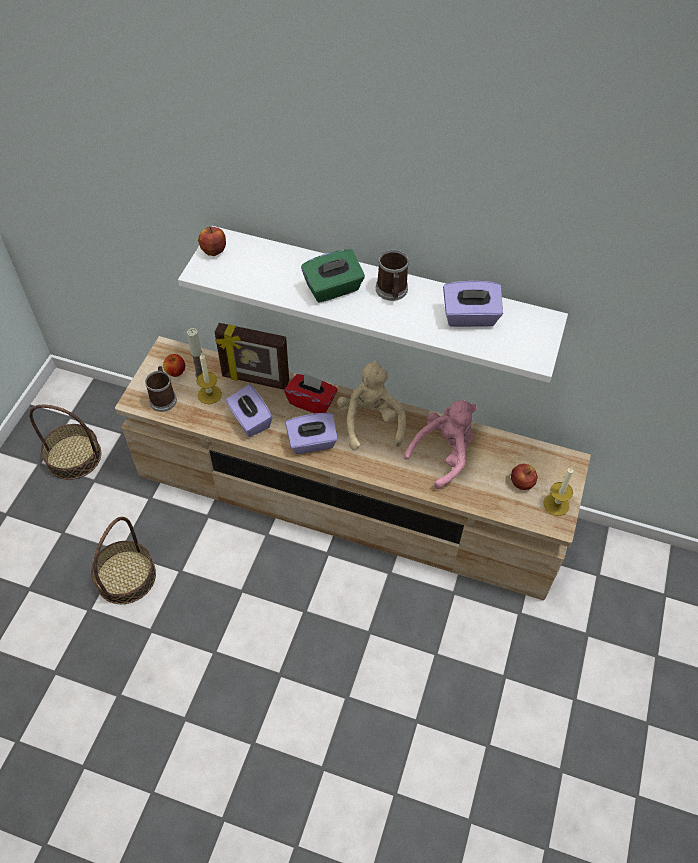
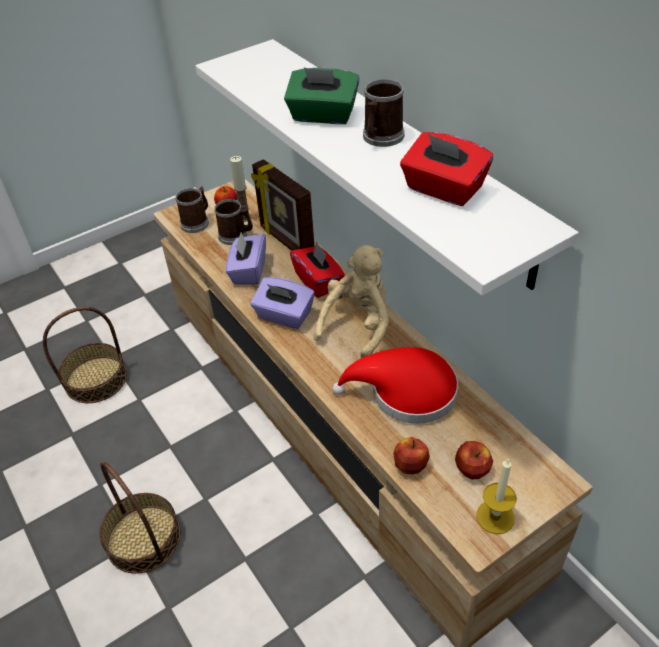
camera: 40 degrees right, 10 degrees down
basket [29,405,101,480] -> basket moved to [99,462,181,574]
candle [196,353,222,404] -> mug [214,199,253,245]
apple [198,226,226,256] -> apple moved to [393,437,430,474]
pink plush toy [403,400,477,489] -> red hat [332,347,458,424]
purple tissue box [443,281,503,327] -> red tissue box [400,132,493,206]

